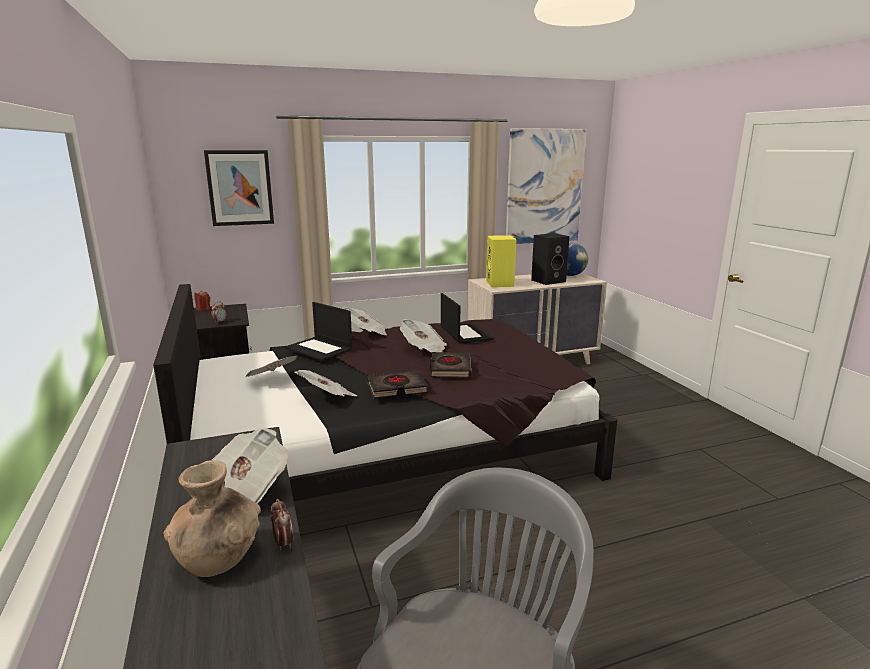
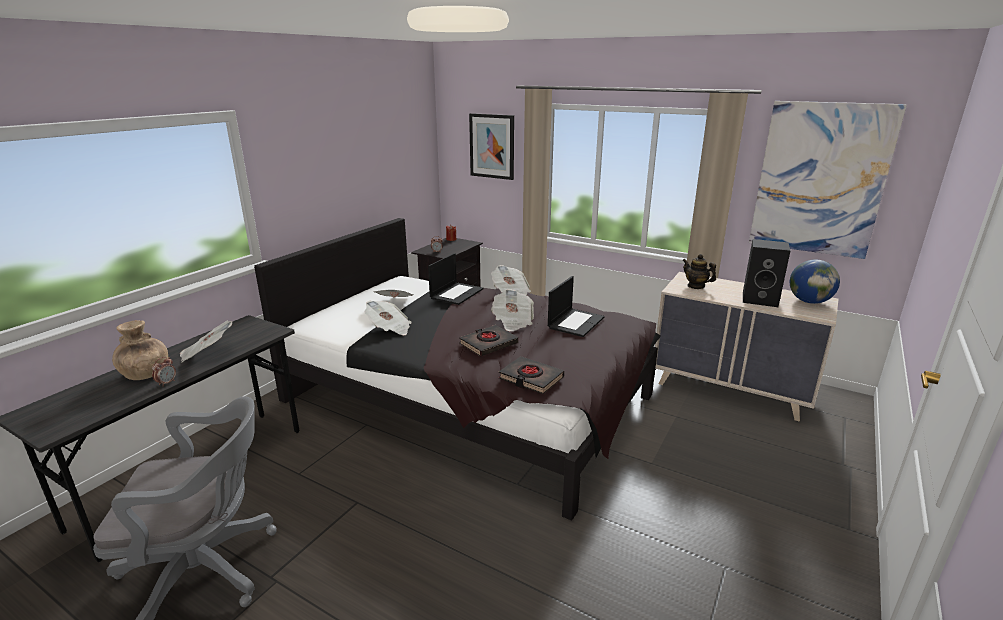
camera: 50 degrees right, 5 degrees up
laptop [285,302,352,361] -> laptop turned 150 degrees counterclockwise [428,253,483,305]
black book [367,371,428,399] -> black book moved to [499,356,564,394]
yellow speaker [486,235,516,287] -> teapot [682,254,716,289]

